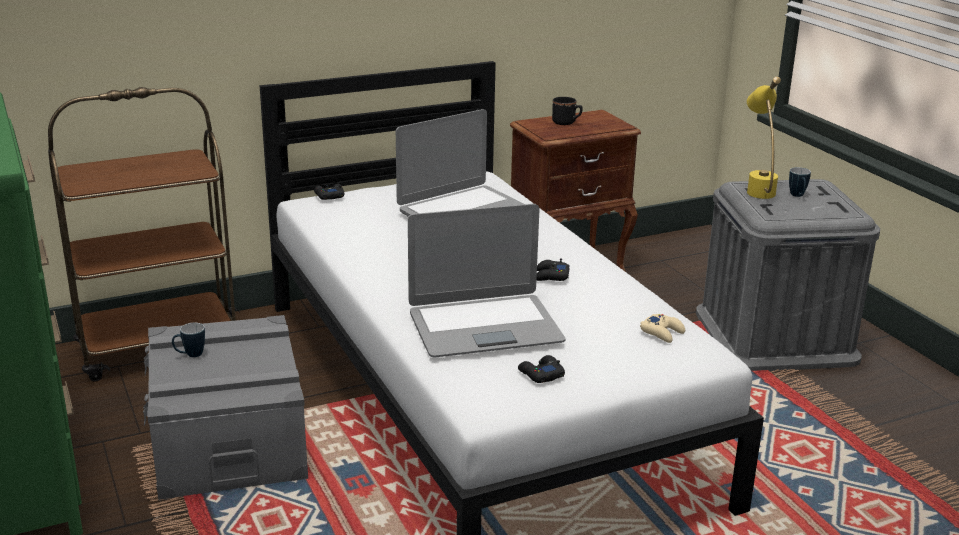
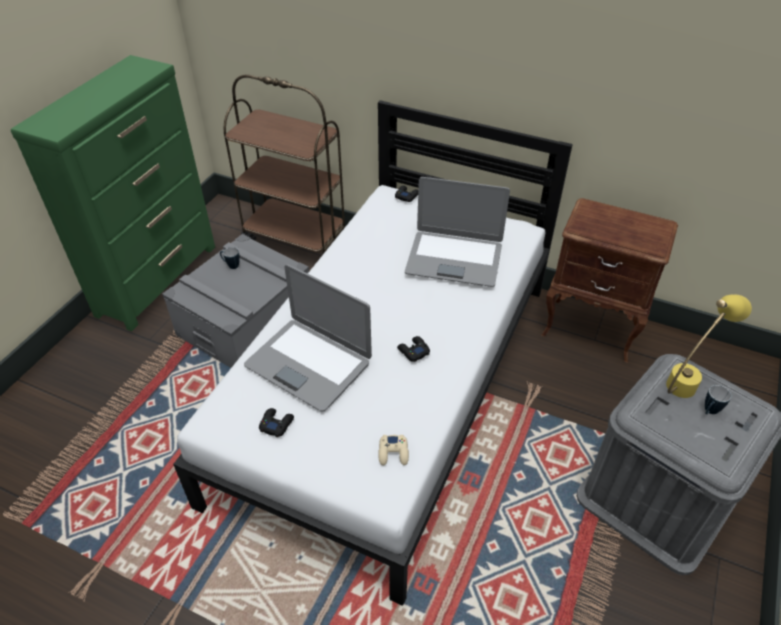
camera: 50 degrees right, 20 degrees up
black mug [552,97,583,125] -> none

